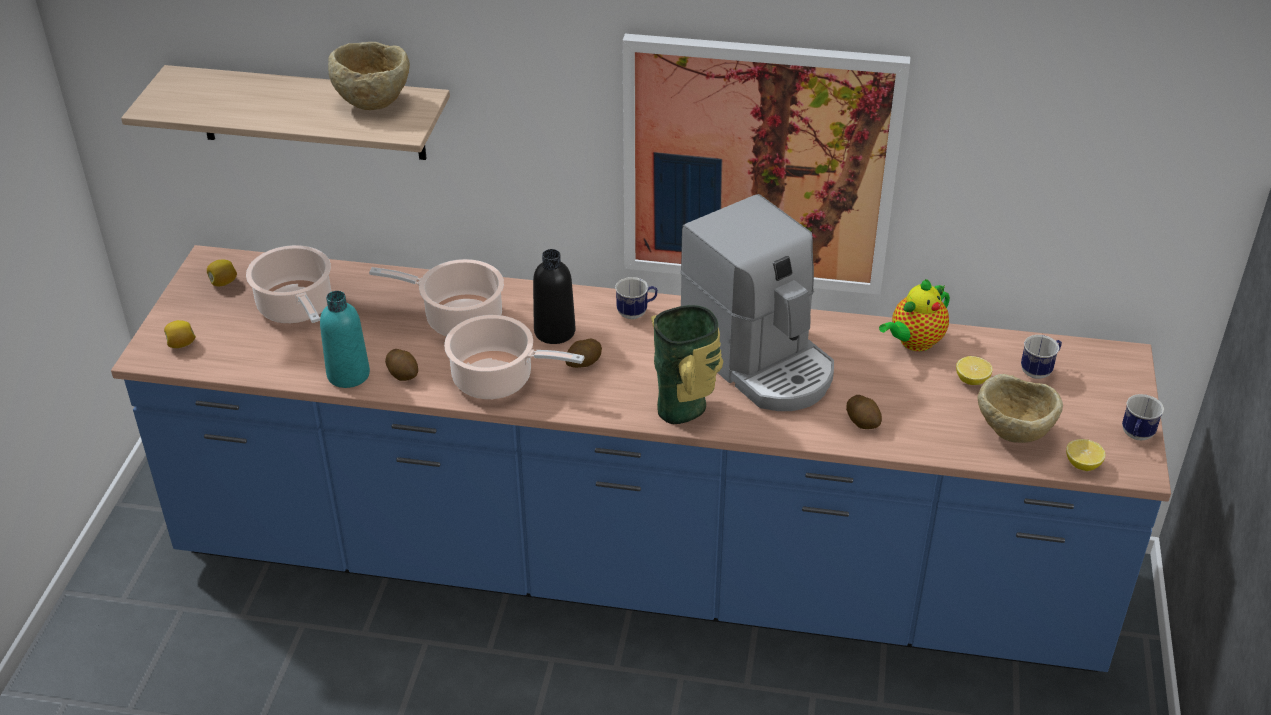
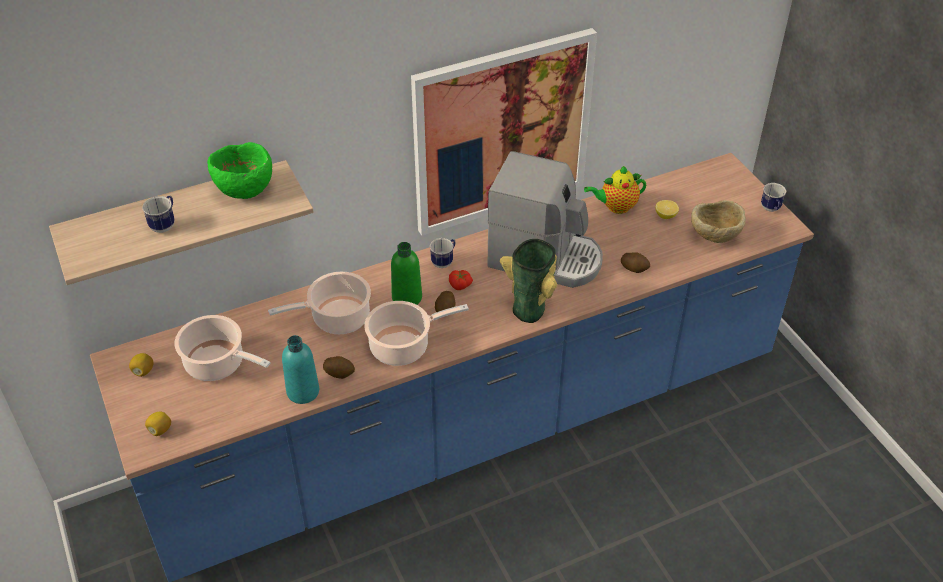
camera: 35 degrees left, 5 degrees up
beige bowl [328,42,410,110] -> green bowl [207,142,272,199]
black bottle [533,249,575,344] -> green bottle [391,242,422,305]
teapot [879,279,950,351] -> teapot turned 60 degrees clockwise [584,166,646,214]
mug [1021,335,1062,379] -> mug moved to [142,196,175,233]
lemon [1066,439,1106,471] -> none
none -> tomato [449,270,473,290]

